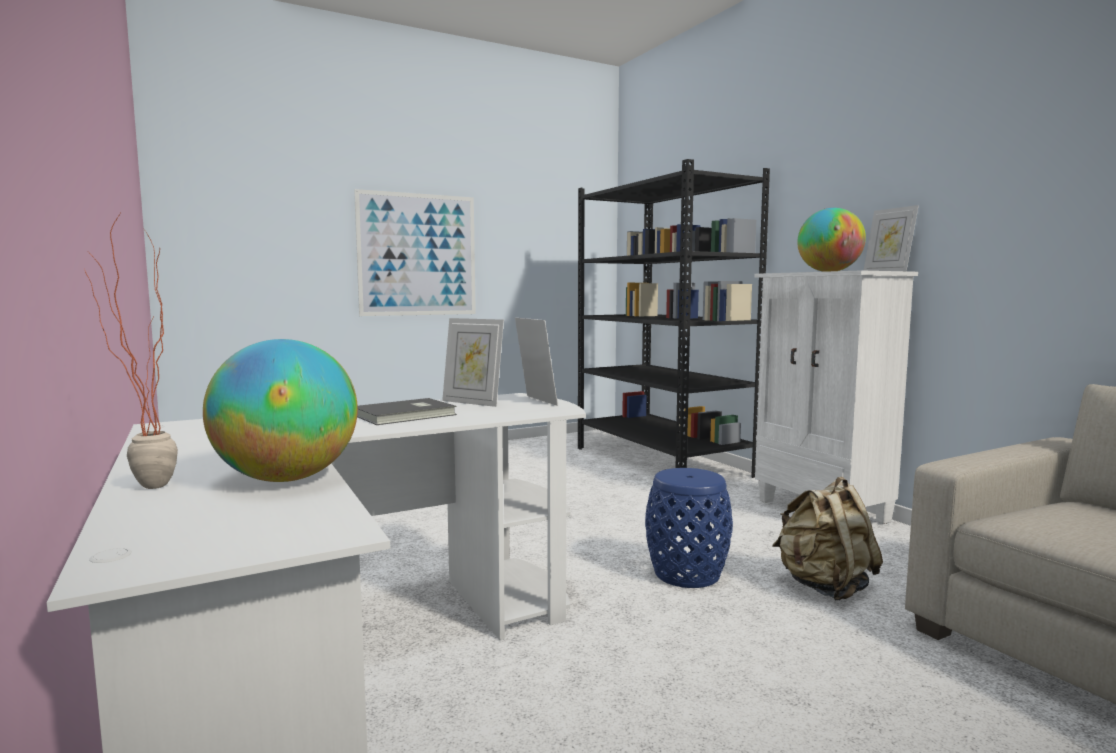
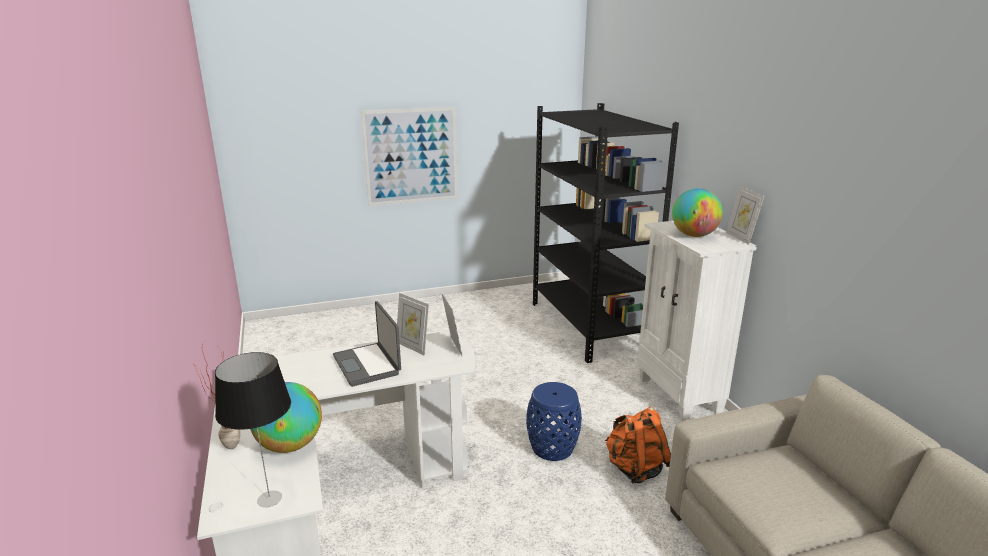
camera: 10 degrees right, 15 degrees up
grey book [357,398,457,425] -> laptop [333,301,401,387]
beige backpack [772,477,883,601] -> orange backpack [605,407,671,483]
none -> table lamp [215,352,291,507]

